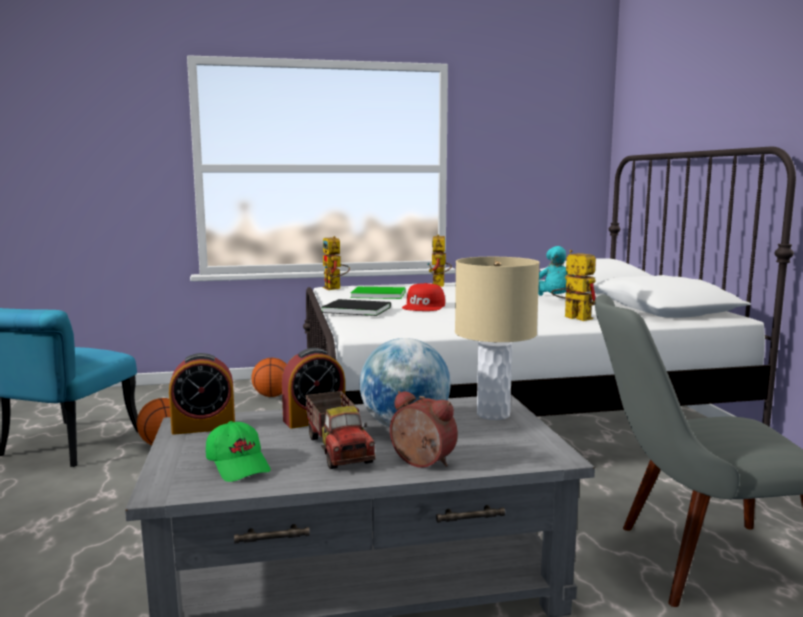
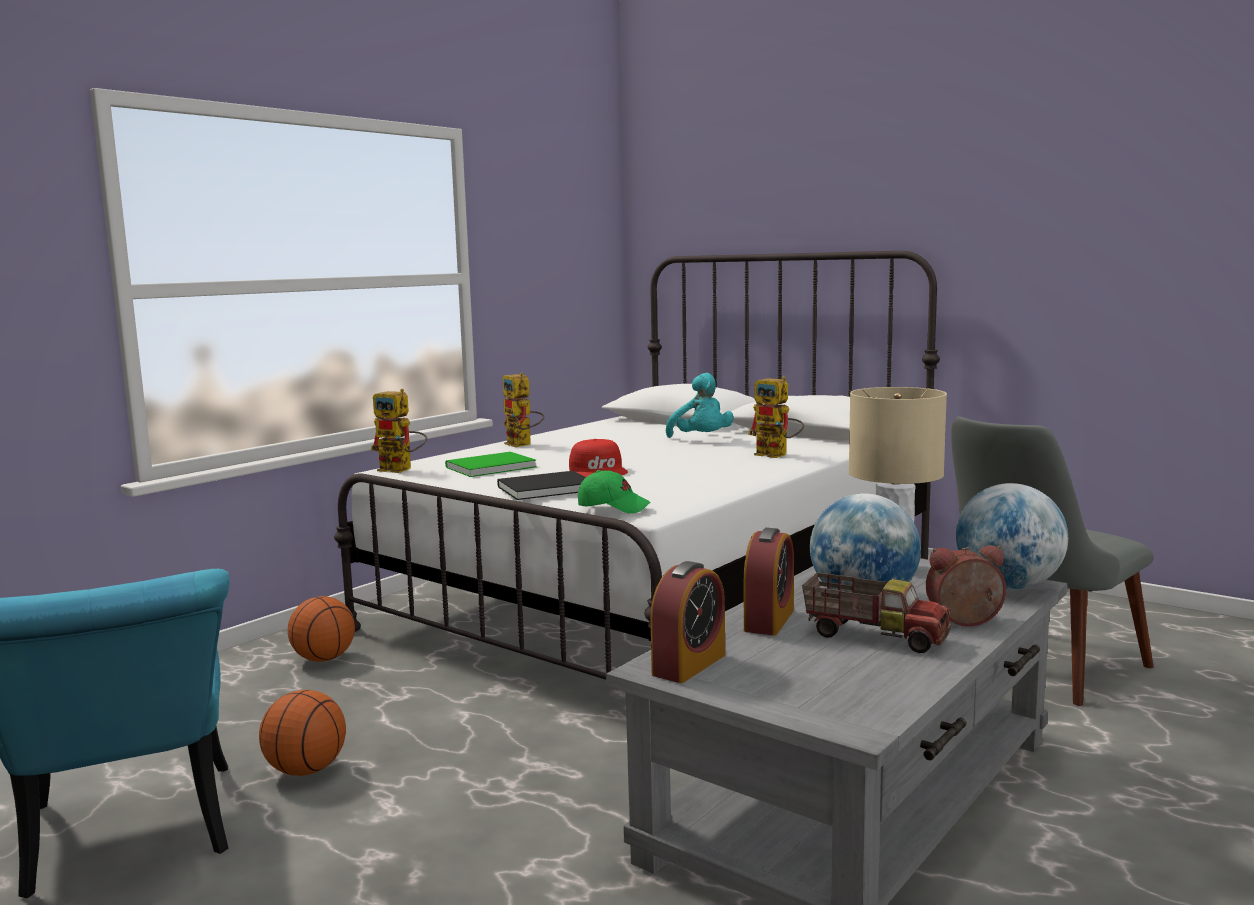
camera: 40 degrees left, 0 degrees up
green cap [206,421,271,482] -> green cap moved to [578,470,650,514]
toy robot [551,250,596,321] -> toy robot turned 150 degrees counterclockwise [748,376,804,458]
none -> globe [956,483,1068,590]

